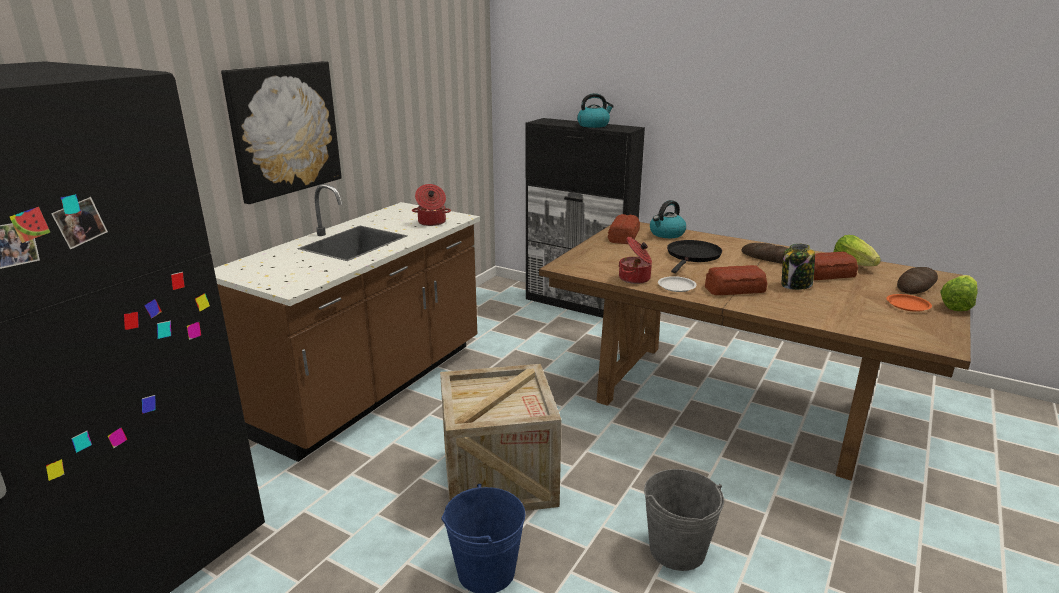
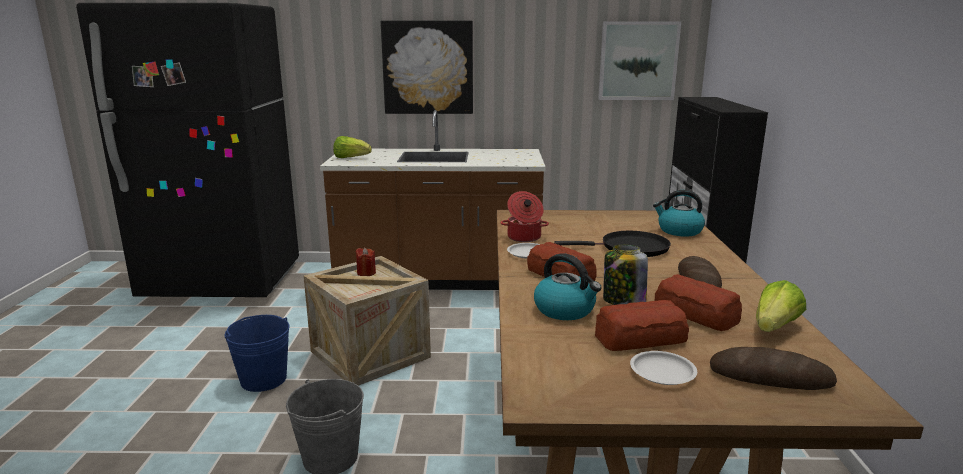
camera: 60 degrees right, 5 degrees down
cooking pot [412,184,451,226] -> none
kettle [577,93,614,128] -> kettle moved to [534,253,602,320]
bread [608,214,640,244] -> bread moved to [595,300,689,351]
orange plate [887,294,932,312] -> white plate [630,351,697,385]
lettuce [940,275,978,311] -> lettuce moved to [333,136,372,158]
none -> red candle [356,248,376,276]
none -> picture [598,21,681,100]

